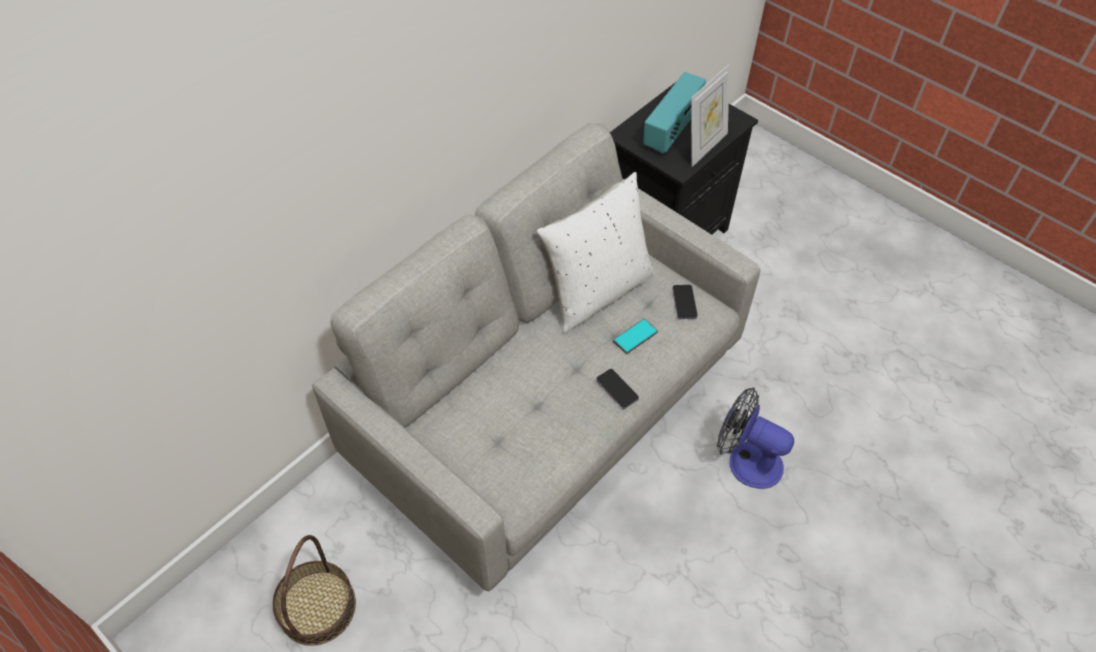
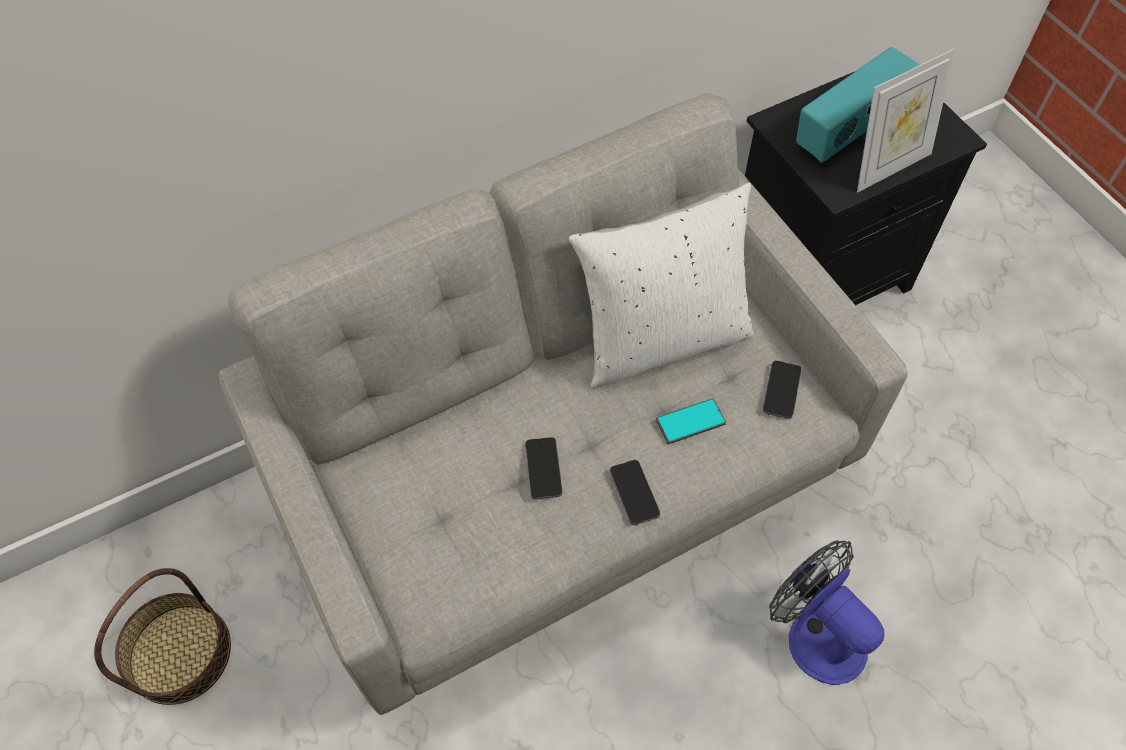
camera: 20 degrees right, 5 degrees up
none -> phone [525,437,562,499]

